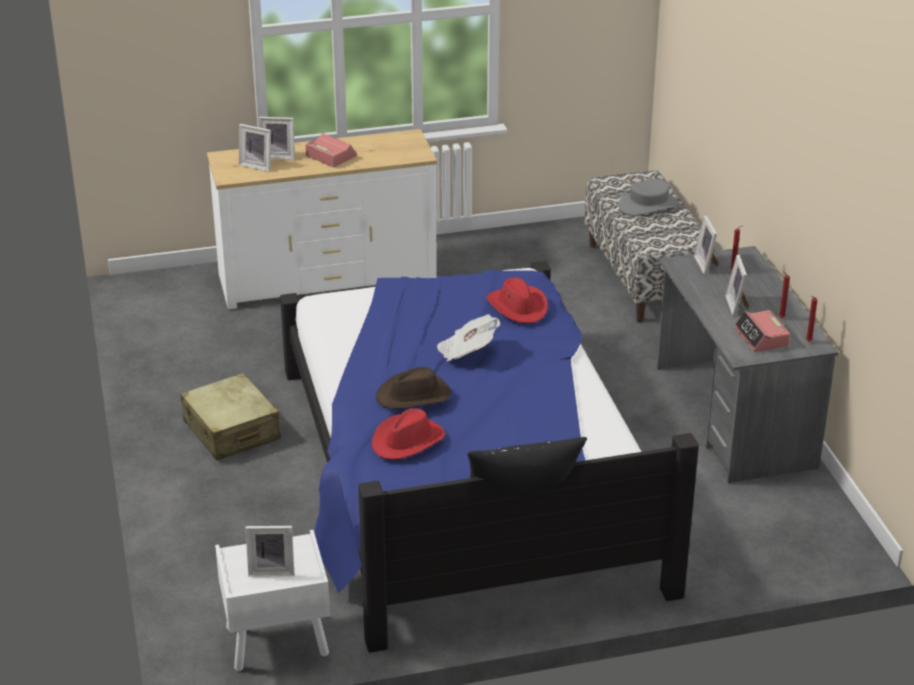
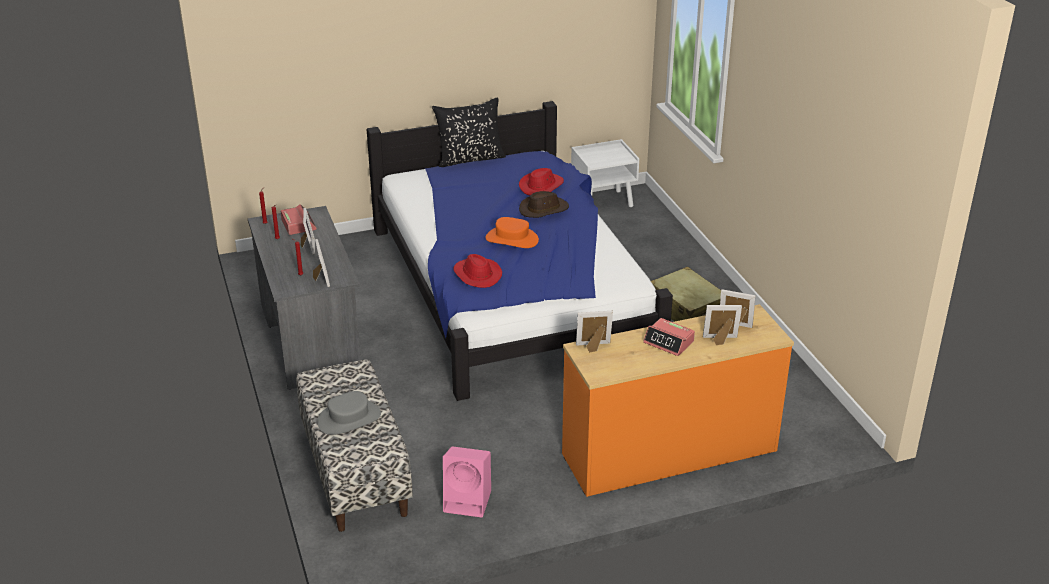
camera: 175 degrees right, 0 degrees up
white dresser [207,129,437,309] -> orange dresser [562,304,794,497]
picture frame [245,526,294,577] -> picture frame moved to [576,311,613,352]
newspaper [437,314,500,361] -> orange hat [486,217,539,248]
none -> pink speaker [443,446,491,518]

